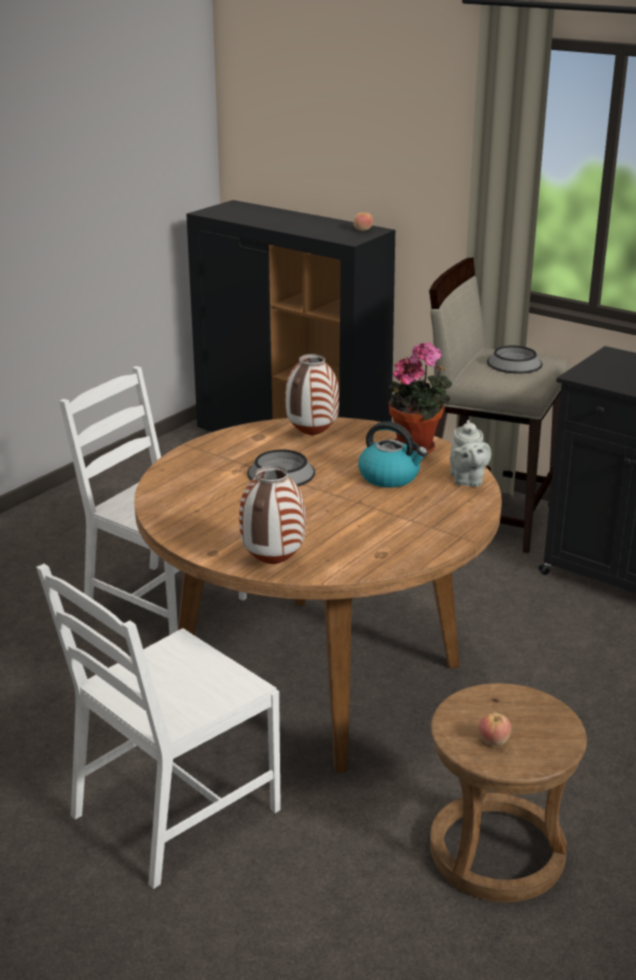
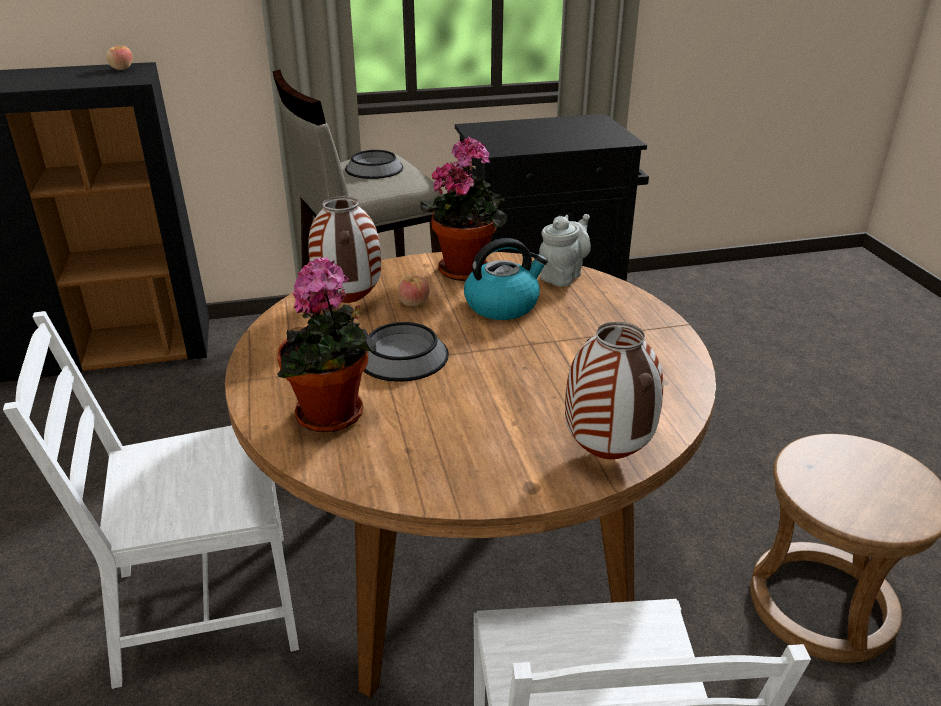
camera: 50 degrees left, 5 degrees up
grey teapot [450,420,491,487] -> grey teapot turned 90 degrees counterclockwise [539,214,591,287]
apple [478,713,511,746] -> apple moved to [398,275,430,306]
none -> potted plant [277,257,376,432]

